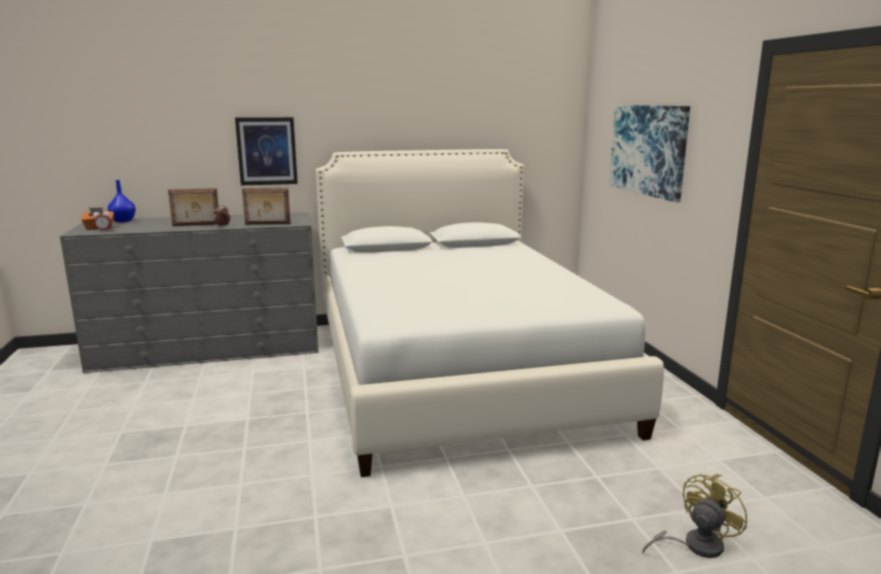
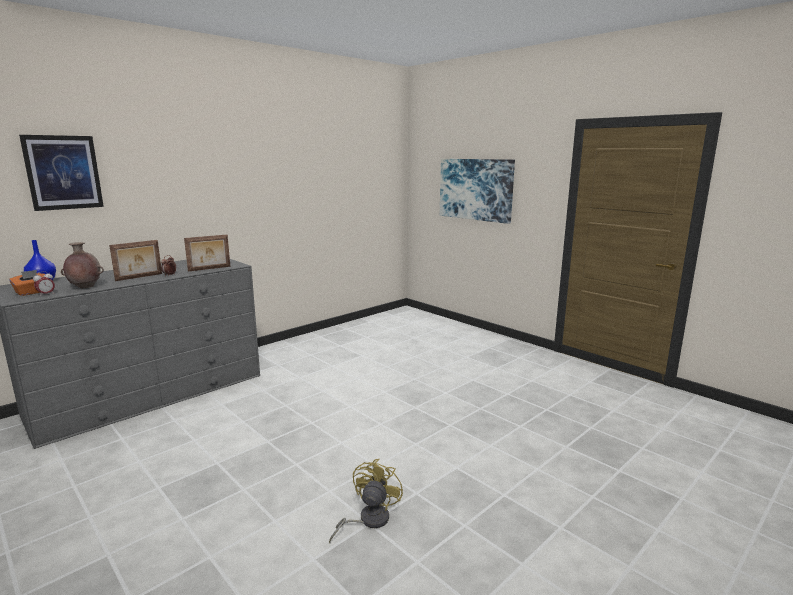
camera: 30 degrees left, 0 degrees up
picture [235,117,298,185] -> picture moved to [19,135,104,211]
white bed [316,149,664,477] -> none
yellow fan [643,474,747,558] -> yellow fan moved to [329,459,403,543]
none -> brown vase [61,242,104,288]

